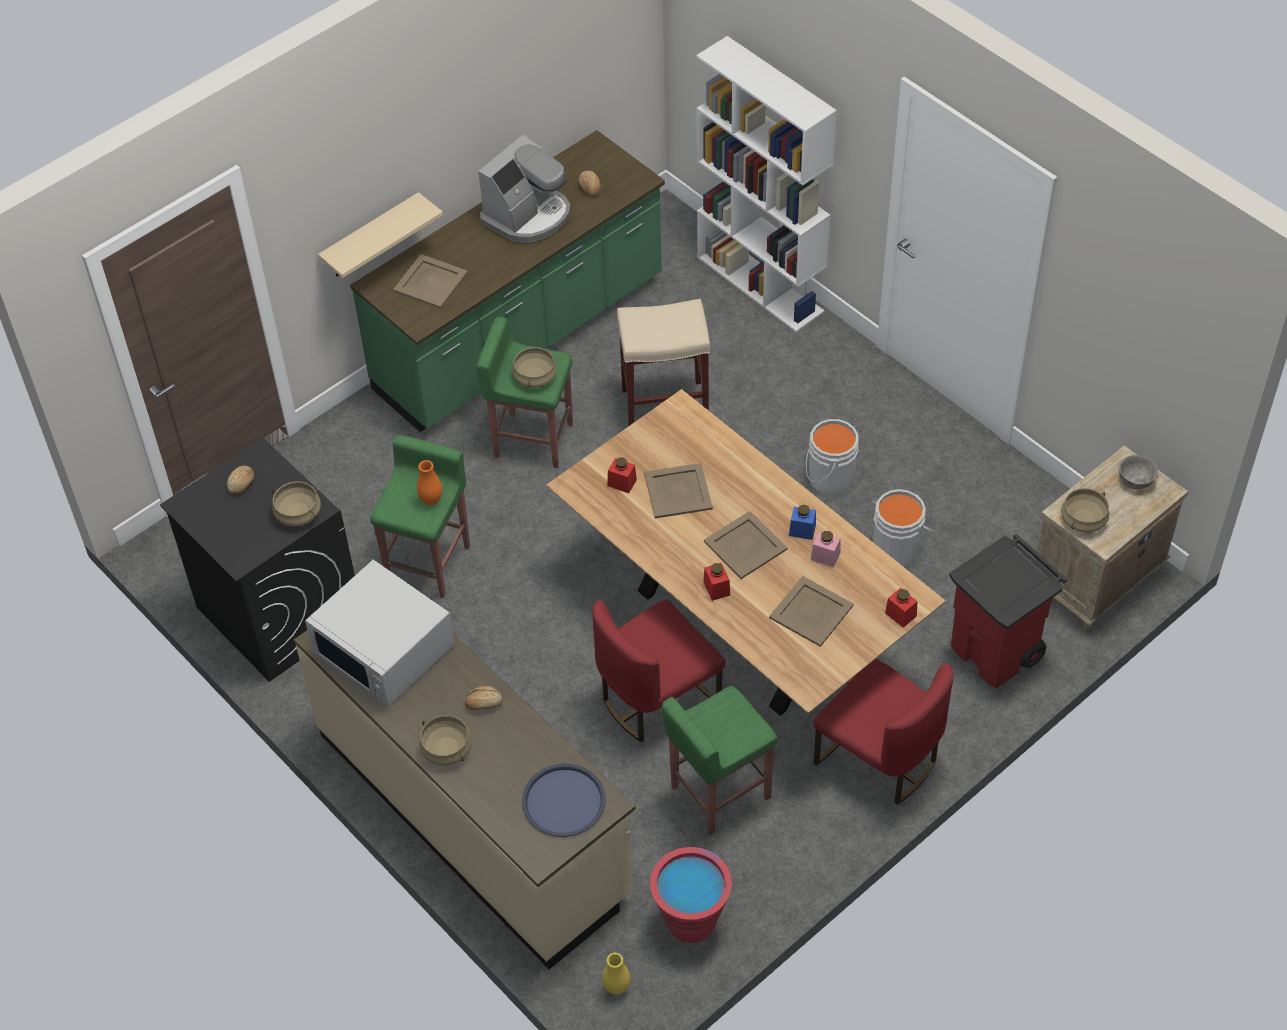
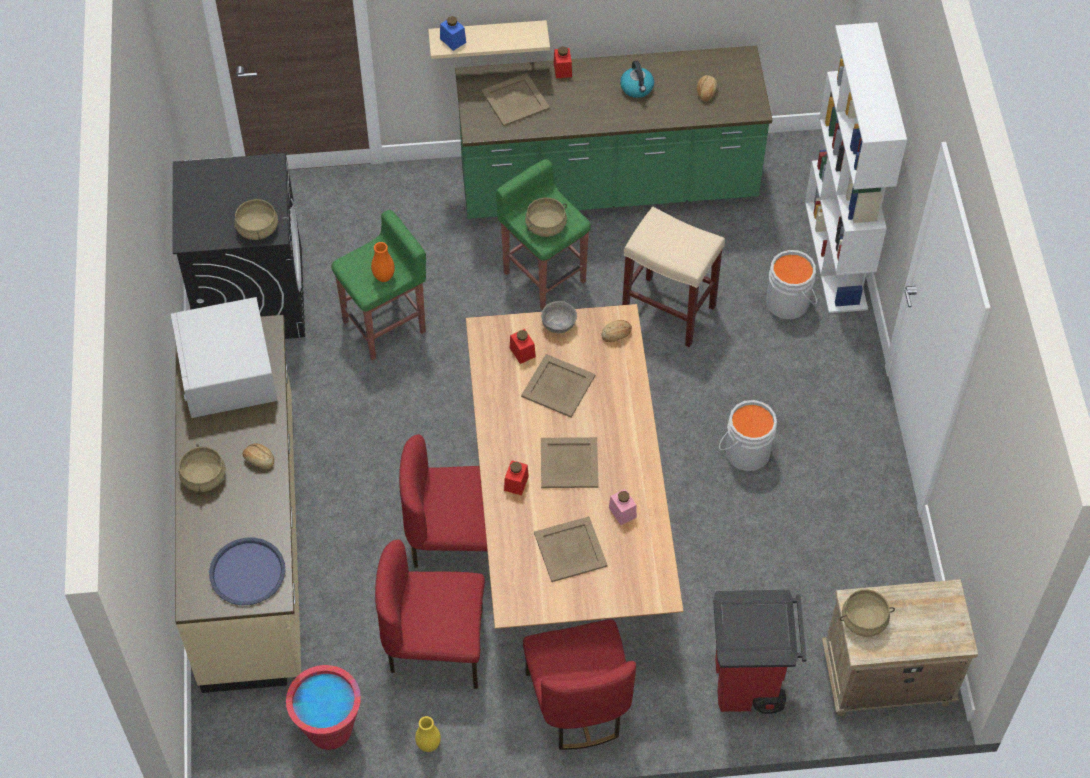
camera: 35 degrees right, 5 degrees up
bread [227,466,254,495] -> bread moved to [601,320,632,342]
coffee machine [478,134,571,242] -> kettle [620,61,654,98]
yellow vase [602,953,630,995] -> yellow vase moved to [415,716,441,752]
green stool [661,686,778,835] -> red chair [375,540,485,689]
blue jar [789,505,816,540] -> blue jar moved to [440,16,466,51]
grey bucket [872,489,935,566] -> grey bucket moved to [766,250,817,319]
red jar [885,588,917,628] -> red jar moved to [554,46,572,78]
grey bowl [1119,455,1158,489] -> grey bowl moved to [541,301,577,333]

